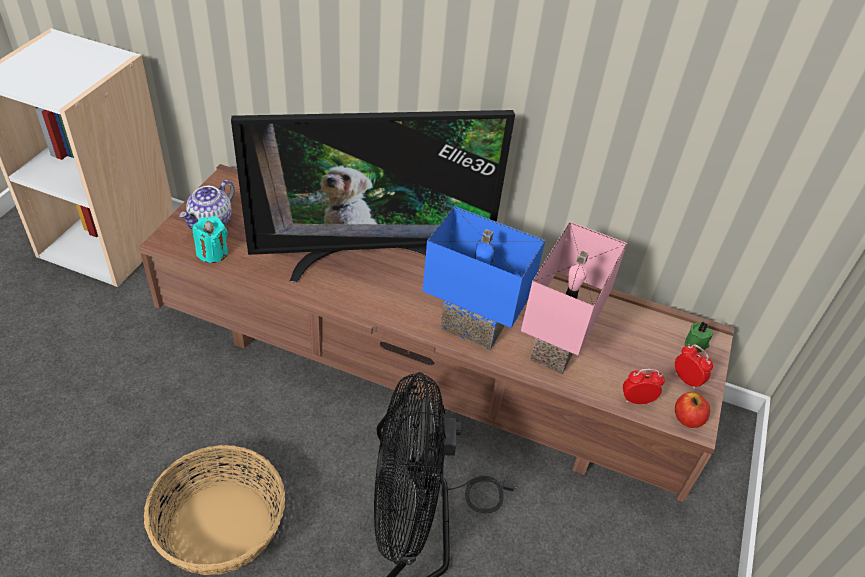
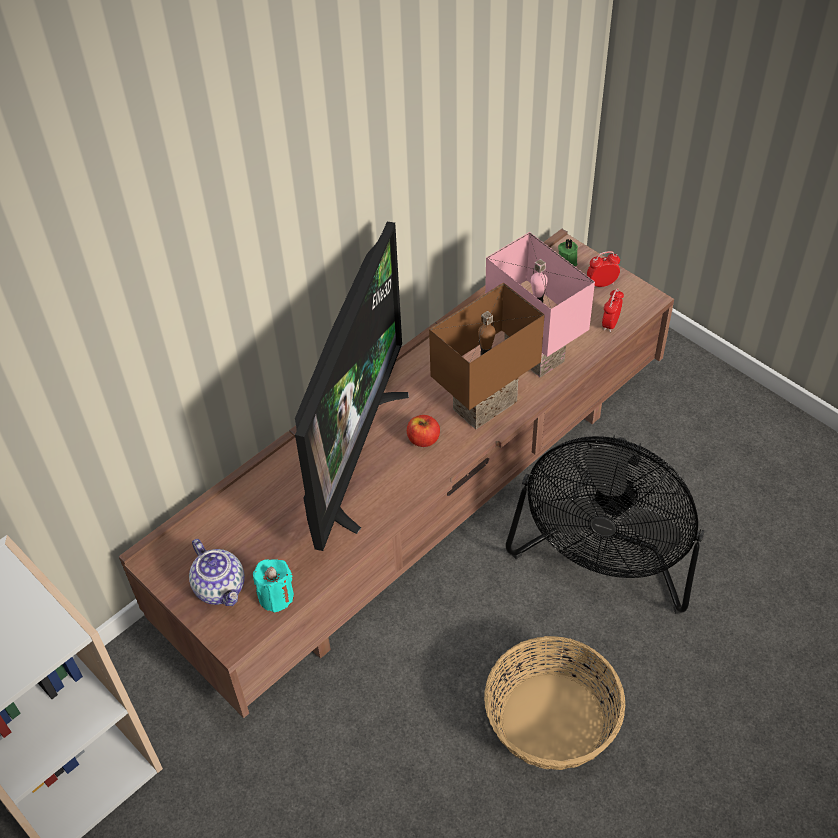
camera: 60 degrees left, 5 degrees up
blue table lamp [422,206,545,350] -> brown table lamp [429,283,545,429]
apple [675,392,710,428] -> apple moved to [407,415,440,447]

